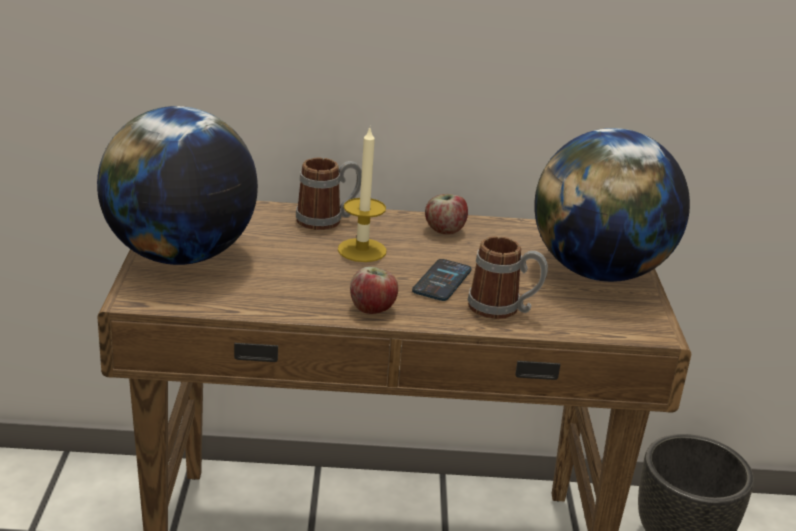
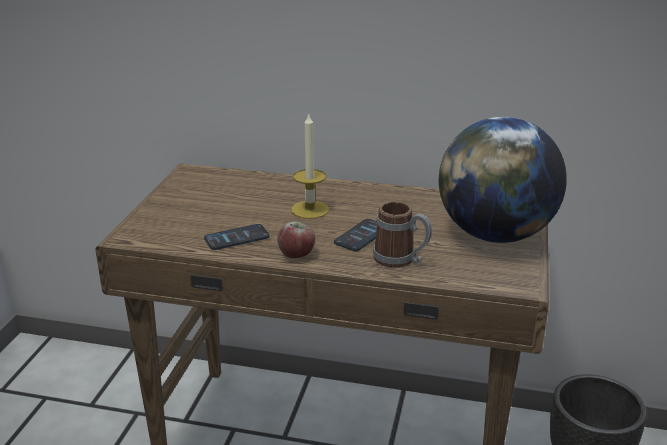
camera: 15 degrees right, 0 degrees up
globe [97,106,258,265] -> none
mug [296,158,362,230] -> none
apple [425,194,468,235] -> none
none -> phone [204,224,270,250]

